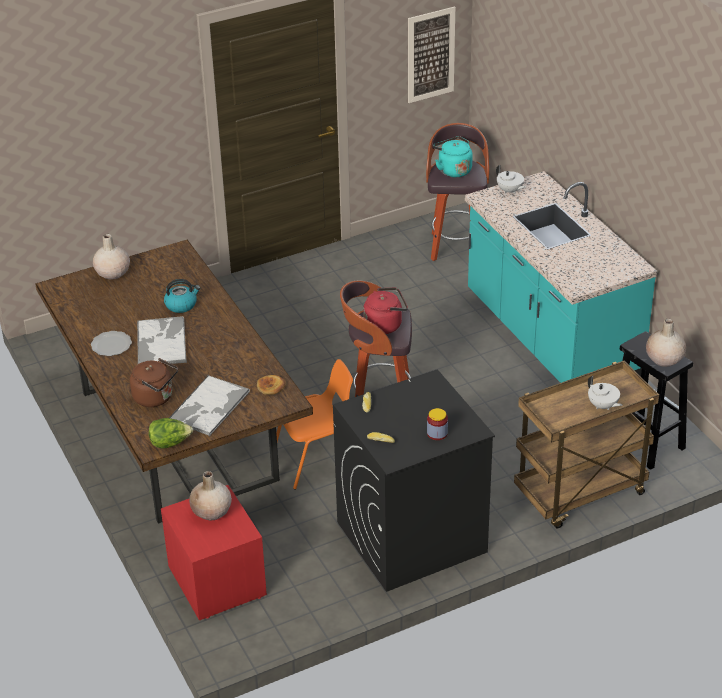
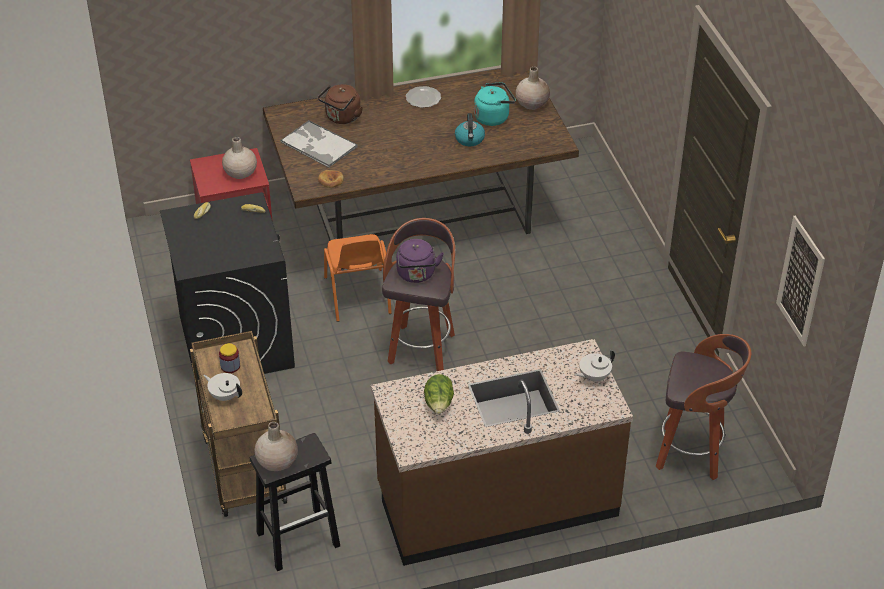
camera: 100 degrees right, 5 degrees up
tray [137,316,187,364] -> none
lettuce [149,418,193,449] -> lettuce moved to [424,374,454,414]
red kettle [363,288,408,334] -> purple kettle [396,239,444,283]
jar [427,408,448,440] -> jar moved to [219,343,240,373]
turquoise kettle [433,136,473,177] -> turquoise kettle moved to [474,82,516,126]
turquoise counter [465,171,657,383] -> brown counter [371,339,633,566]
white teapot [588,376,622,410] -> white teapot turned 60 degrees clockwise [203,373,242,401]

